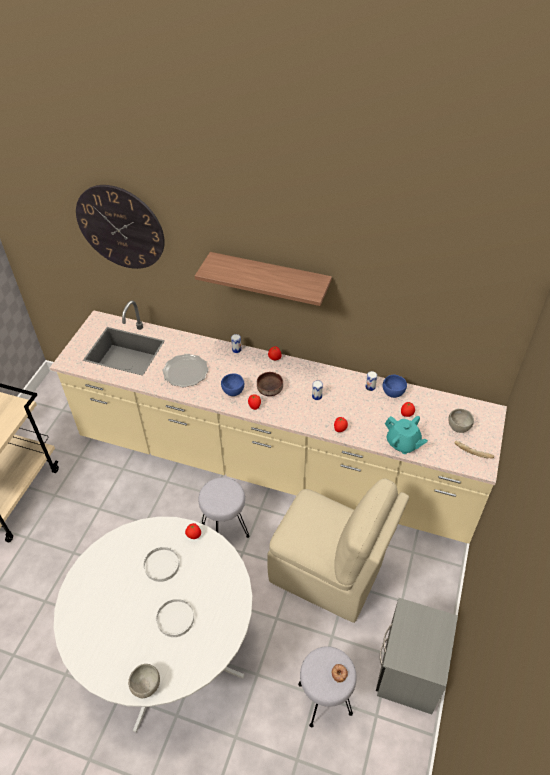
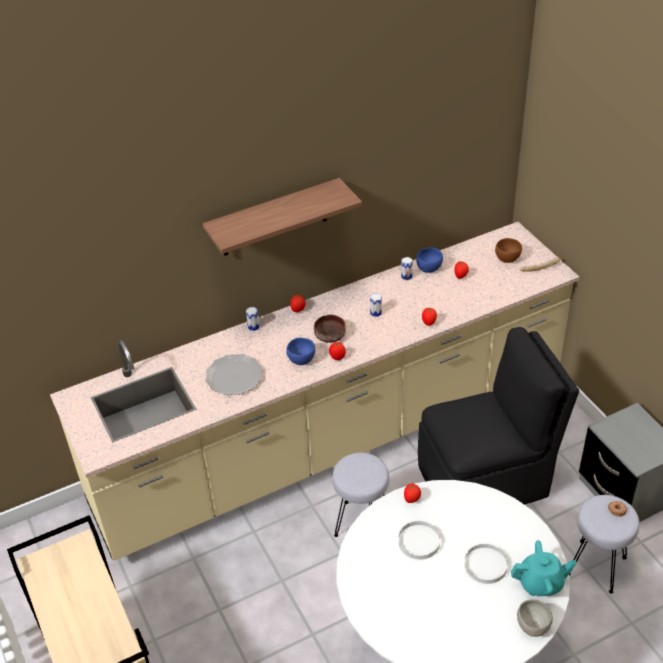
camera: 45 degrees left, 5 degrees down
wall clock [76,185,165,269] -> none
beige chair [267,478,409,623] -> black chair [418,327,579,505]
turquoise teapot [385,416,428,454] -> turquoise teapot moved to [511,541,576,596]
grey bowl [448,409,474,433] -> brown bowl [495,238,522,263]

